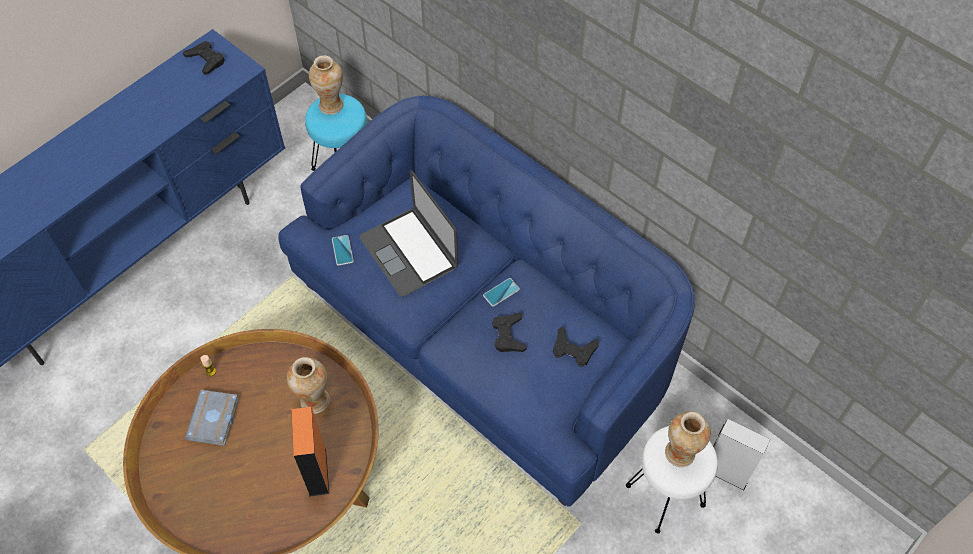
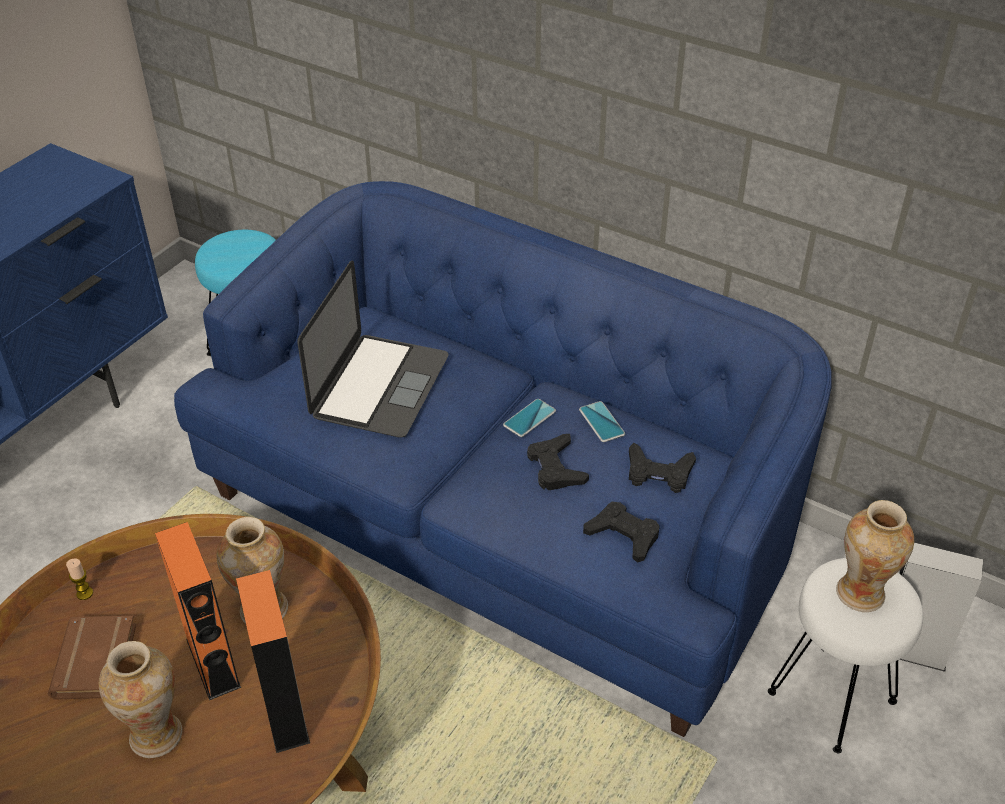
camera: 10 degrees left, 15 degrees down
black game controller [183,41,224,75] -> black game controller moved to [583,502,660,563]
grey book [185,390,239,446] -> brown book [48,616,136,700]
vase [309,56,343,115] -> vase moved to [99,641,182,758]
phone [332,235,354,266] -> phone moved to [579,401,625,442]
laptop [360,170,458,297] -> laptop turned 120 degrees counterclockwise [297,260,449,438]
none -> orange speaker [155,522,241,700]

